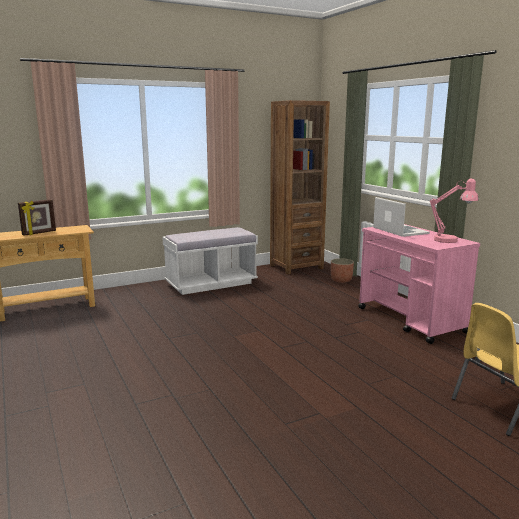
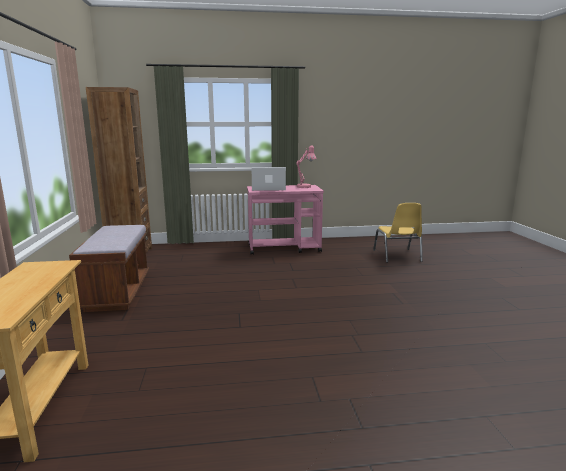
camera: 70 degrees left, 0 degrees up
picture frame [18,199,56,236] -> none
white bench [162,227,258,295] -> brown bench [69,225,149,312]
planter [331,258,354,283] -> none

